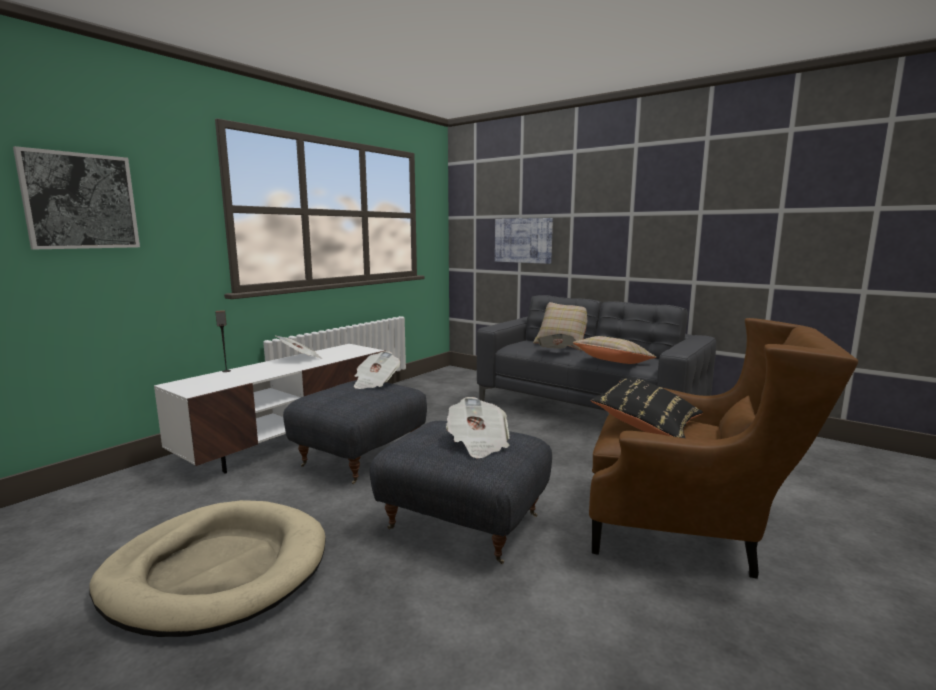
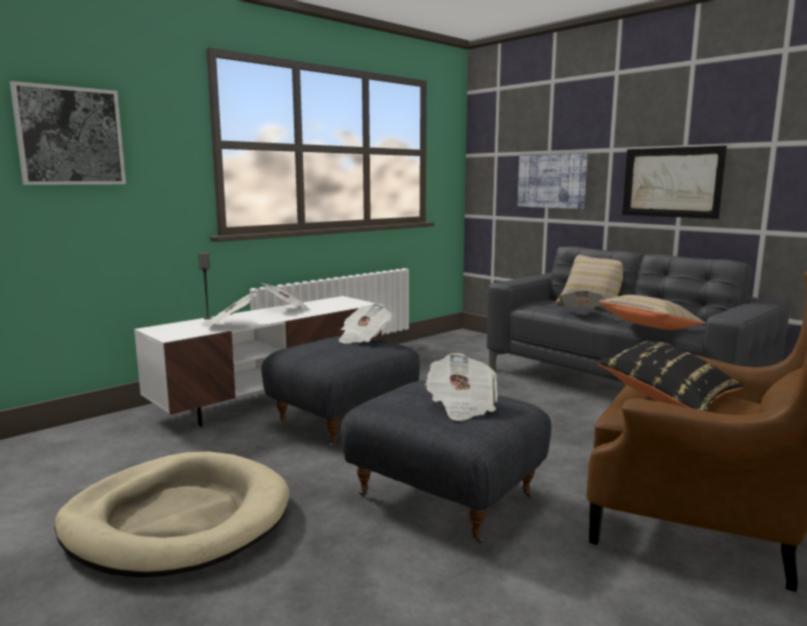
camera: 10 degrees right, 0 degrees up
none -> newspaper [201,293,256,327]
none -> picture [622,146,727,219]

